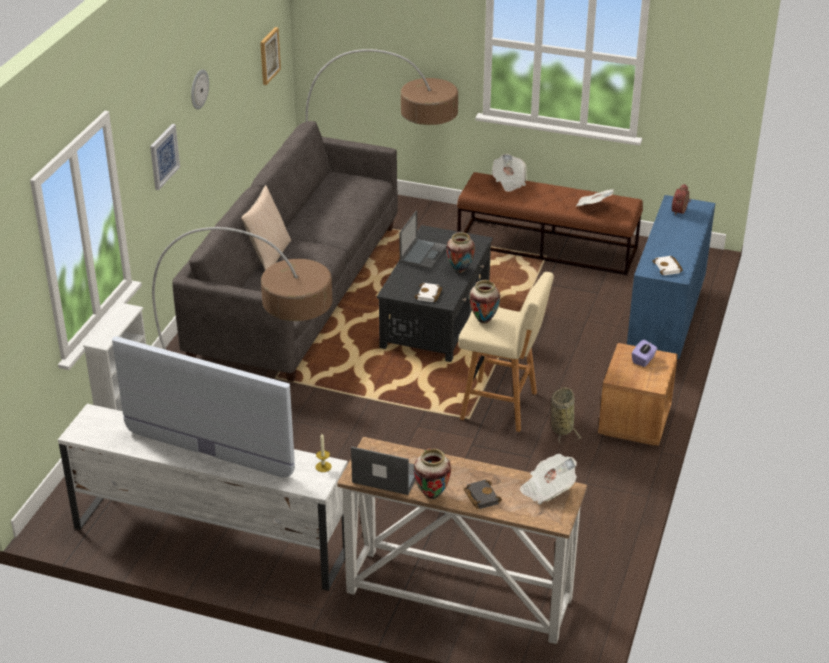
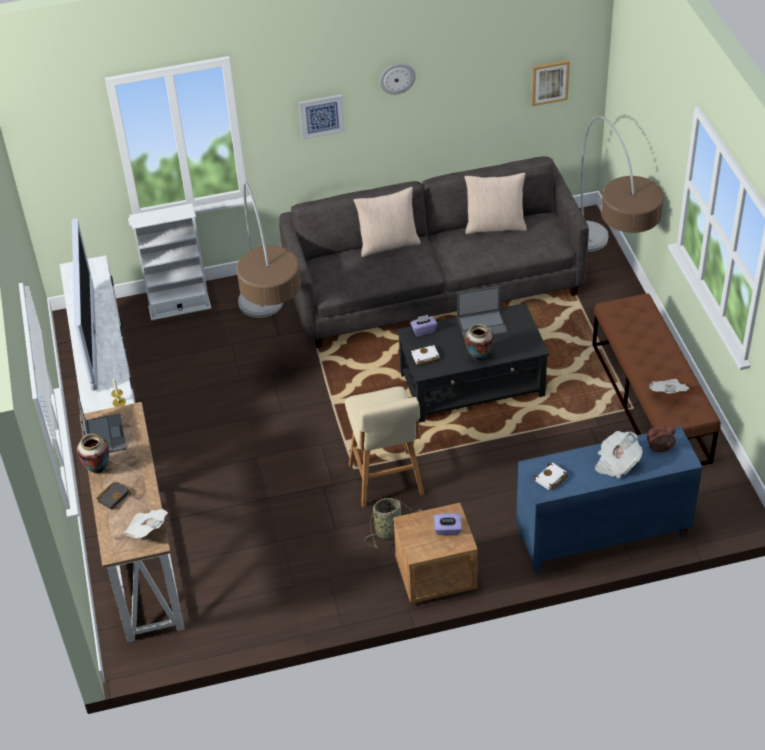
camera: 60 degrees right, 10 degrees up
vase [469,280,500,324] -> none
newspaper [492,154,527,192] -> newspaper moved to [595,431,642,479]
none -> purple tissue box [410,315,437,337]
none -> beige pillow [464,173,527,234]

